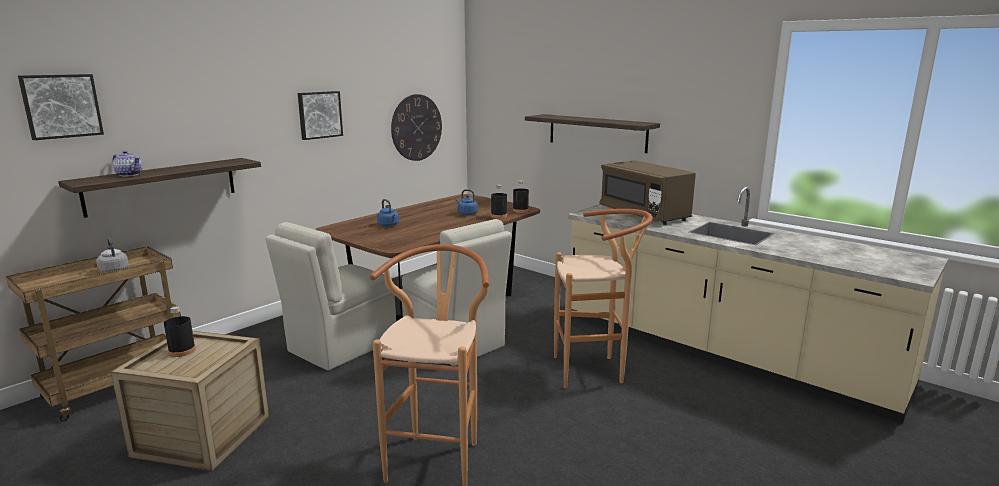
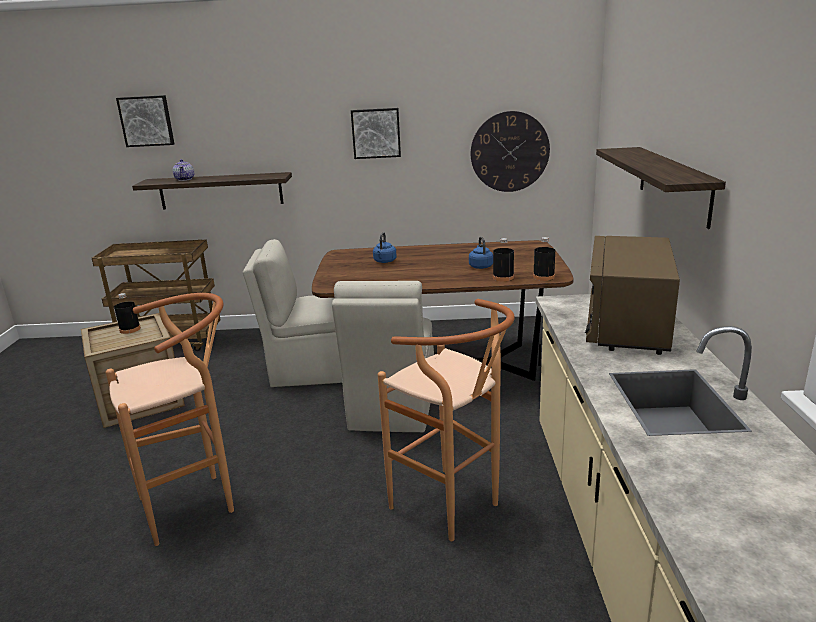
camera: 50 degrees right, 5 degrees up
grey kettle [96,238,129,273] -> none

